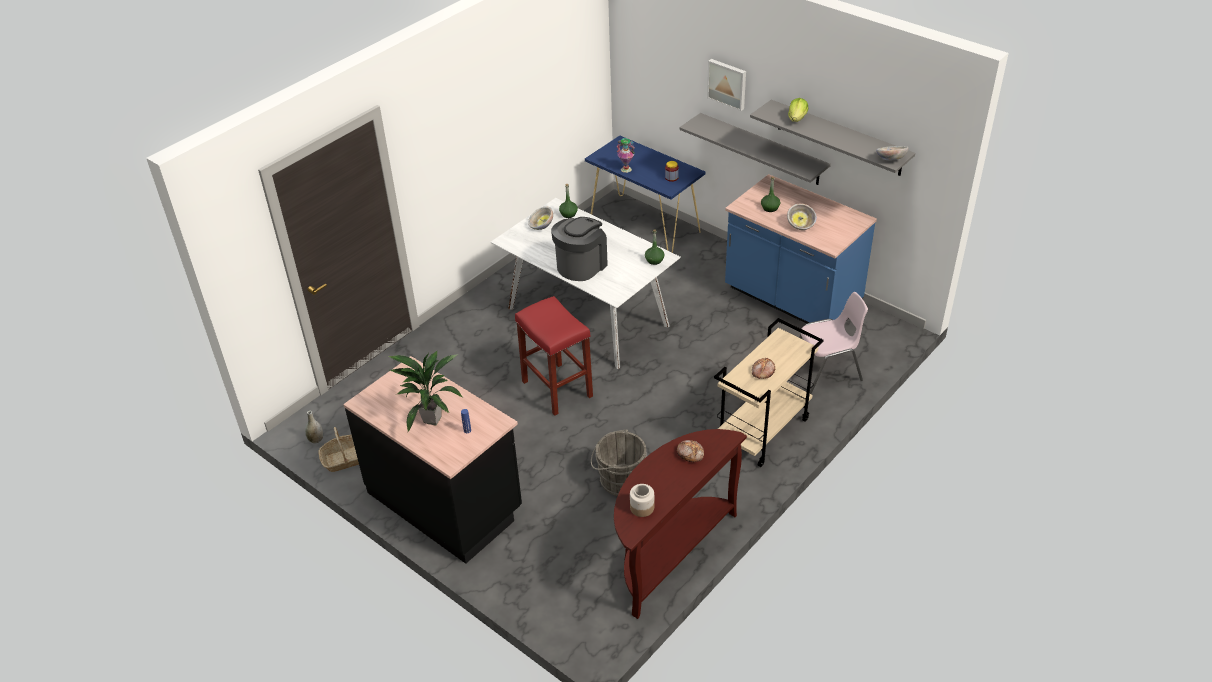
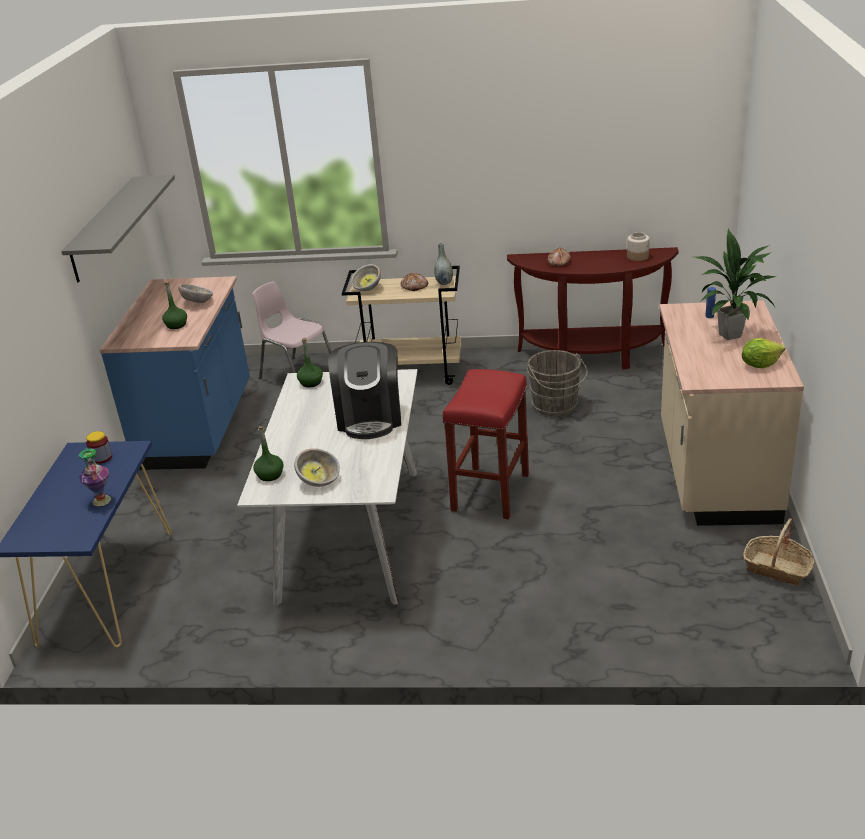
camera: 125 degrees left, 10 degrees down
grey vase [305,411,323,443] -> grey vase moved to [434,243,453,285]
black counter [343,356,522,564] -> beige counter [659,300,804,526]
coffee machine [551,217,608,281] -> coffee machine turned 90 degrees counterclockwise [328,342,401,439]
grey shelf [679,113,831,185] -> none
picture [707,59,746,111] -> none
lettuce [788,98,808,122] -> lettuce moved to [742,338,785,368]
bowl [876,146,909,160] -> bowl moved to [351,264,381,291]

